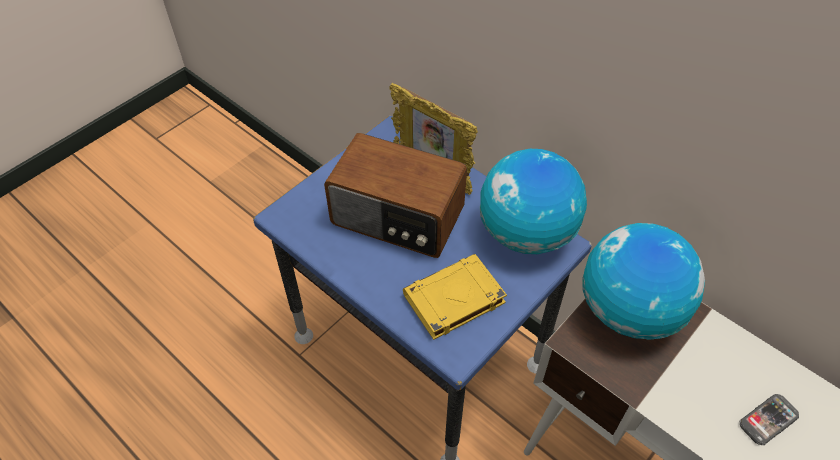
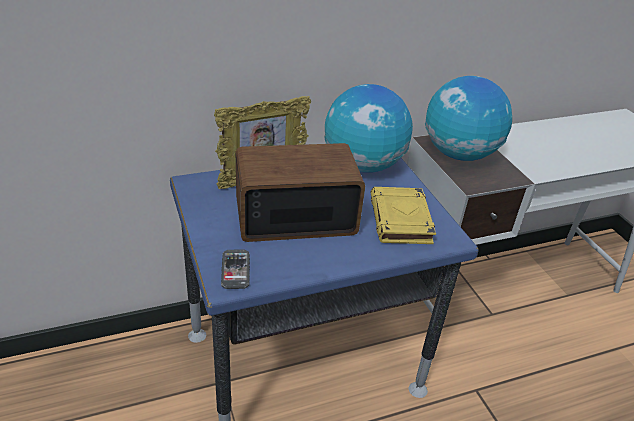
camera: 65 degrees left, 15 degrees down
radio [324,133,467,258] -> radio turned 150 degrees counterclockwise [236,143,365,242]
phone [740,394,799,445] -> phone moved to [221,250,250,289]

